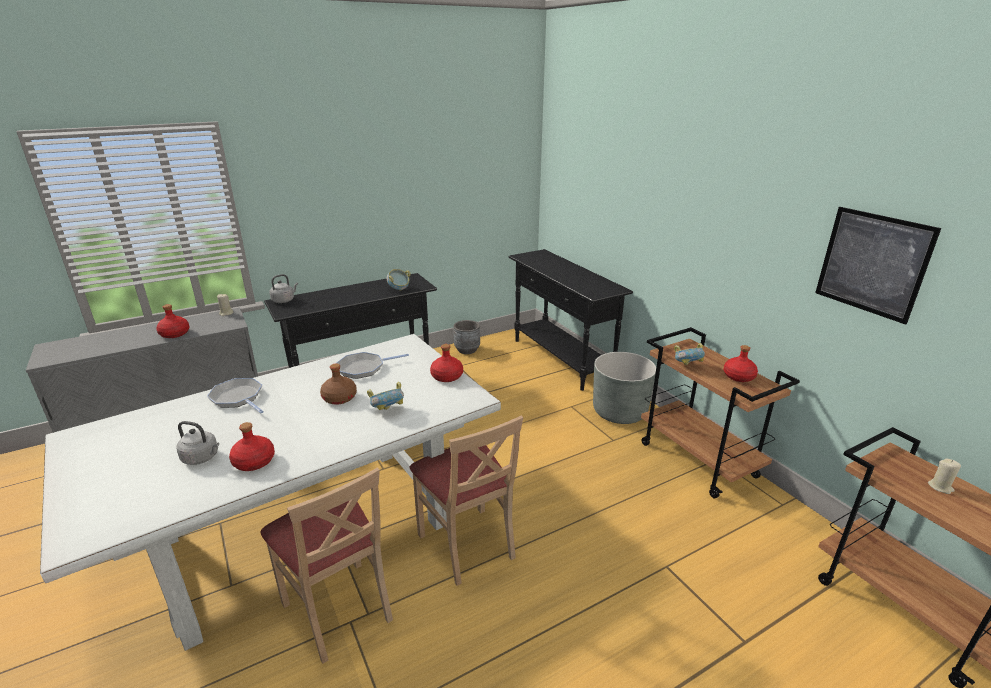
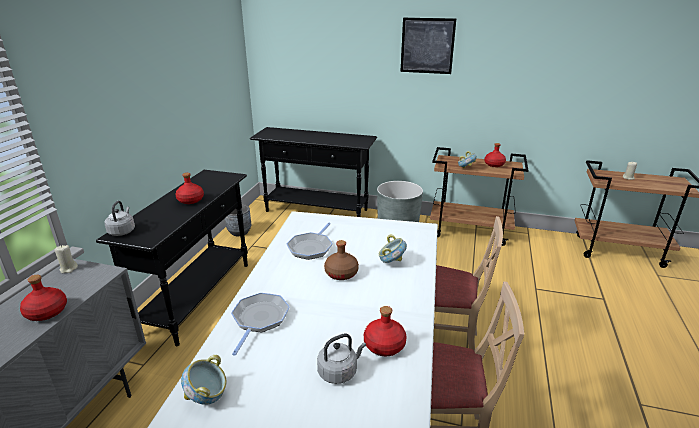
camera: 45 degrees left, 0 degrees up
frying pan [207,378,264,413] -> frying pan turned 105 degrees clockwise [231,293,290,356]
bowl [387,269,411,291] -> bowl moved to [181,355,226,405]
red bottle [430,344,463,382] -> red bottle moved to [176,173,204,204]
picture [815,207,941,325] -> picture moved to [400,18,456,74]

